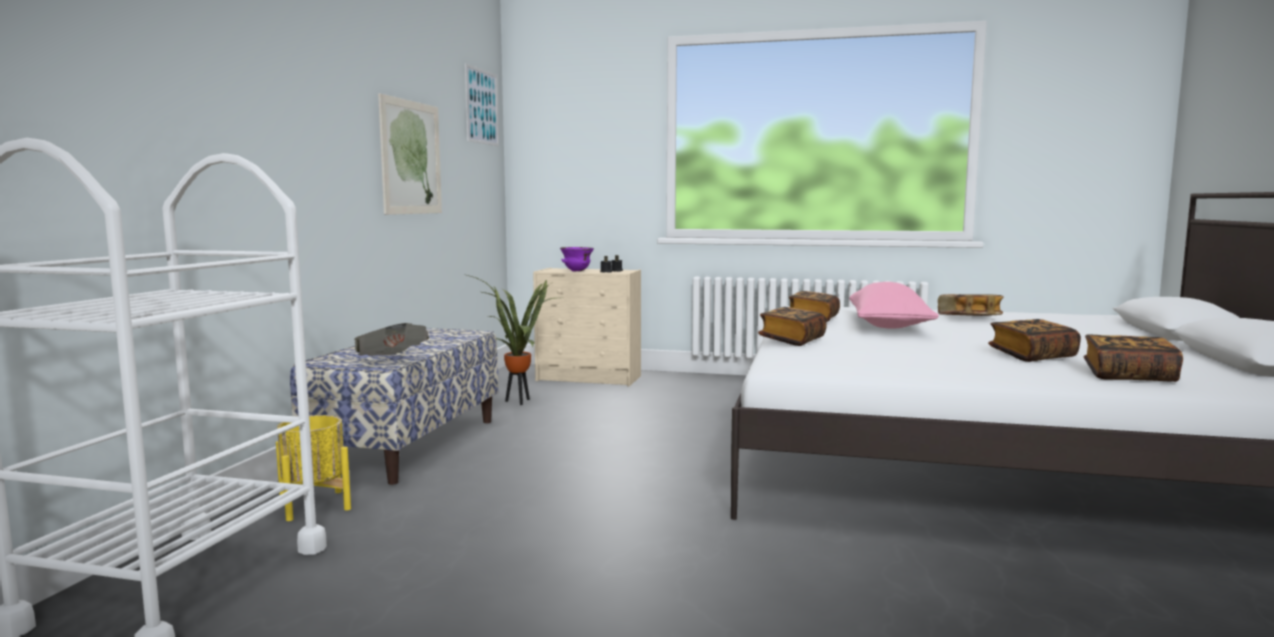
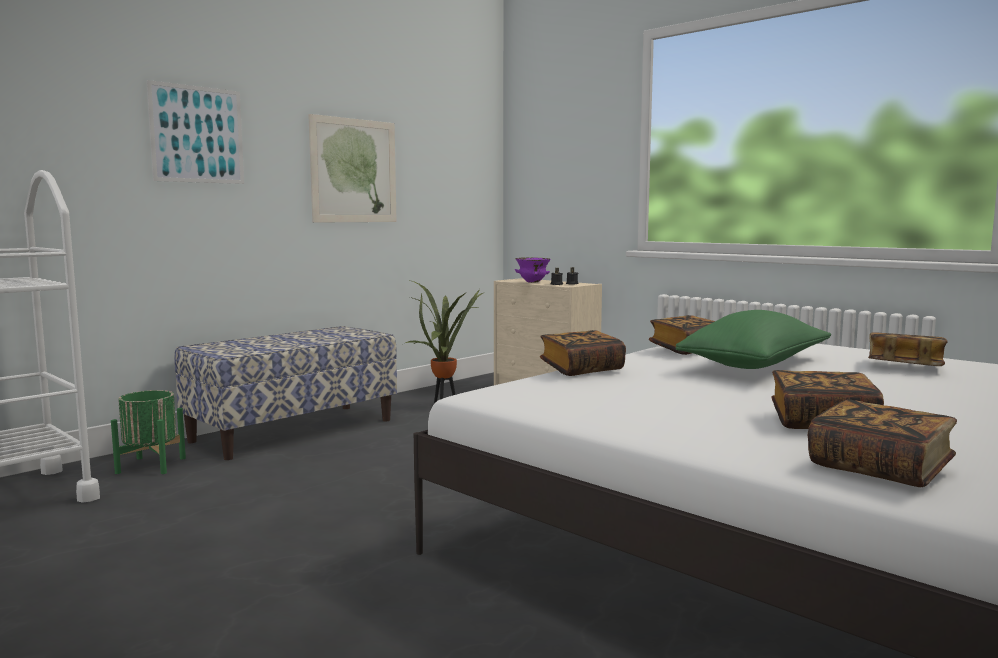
camera: 30 degrees right, 0 degrees up
yellow planter [276,415,351,521] -> green planter [111,390,186,474]
newspaper [354,323,429,356] -> none
picture [465,63,499,146] -> picture moved to [146,80,244,184]
pink pillow [849,282,939,329] -> green pillow [676,310,831,369]

